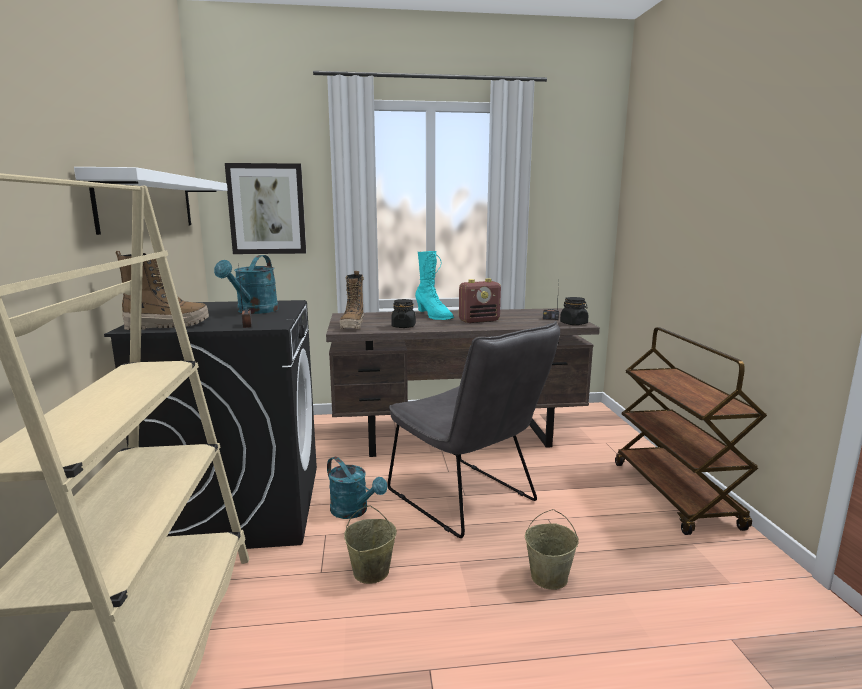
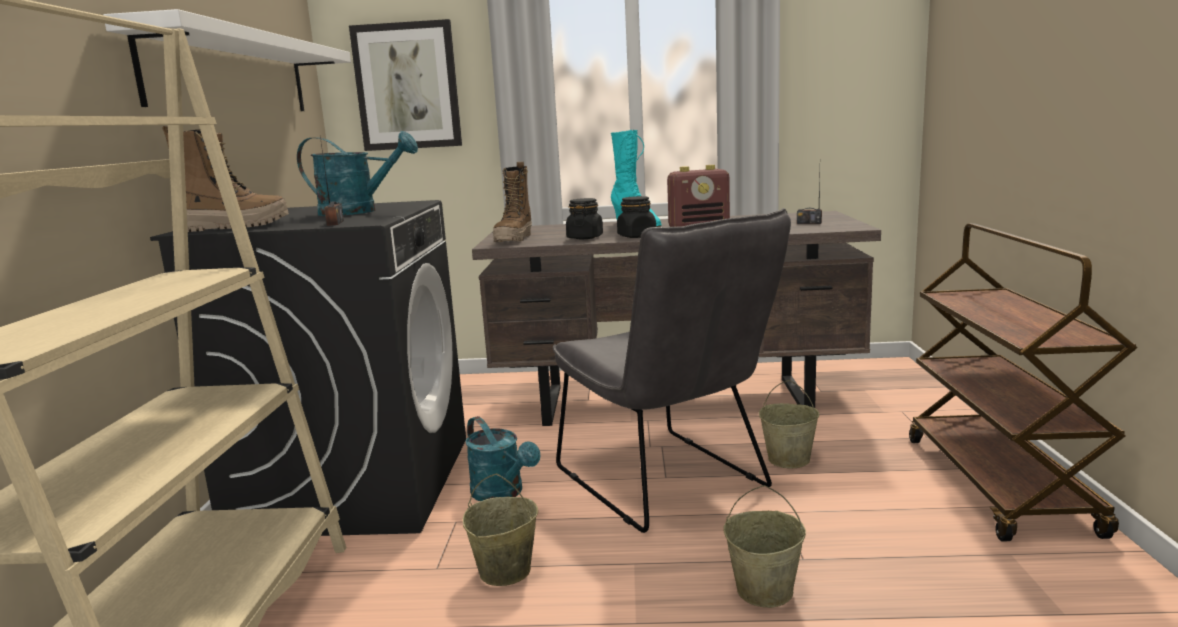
camera: 10 degrees right, 0 degrees up
turquoise watering can [214,255,279,314] -> turquoise watering can turned 105 degrees counterclockwise [297,131,418,216]
black jar [560,297,588,325] -> black jar moved to [617,196,656,238]
none -> beige bucket [759,380,819,469]

